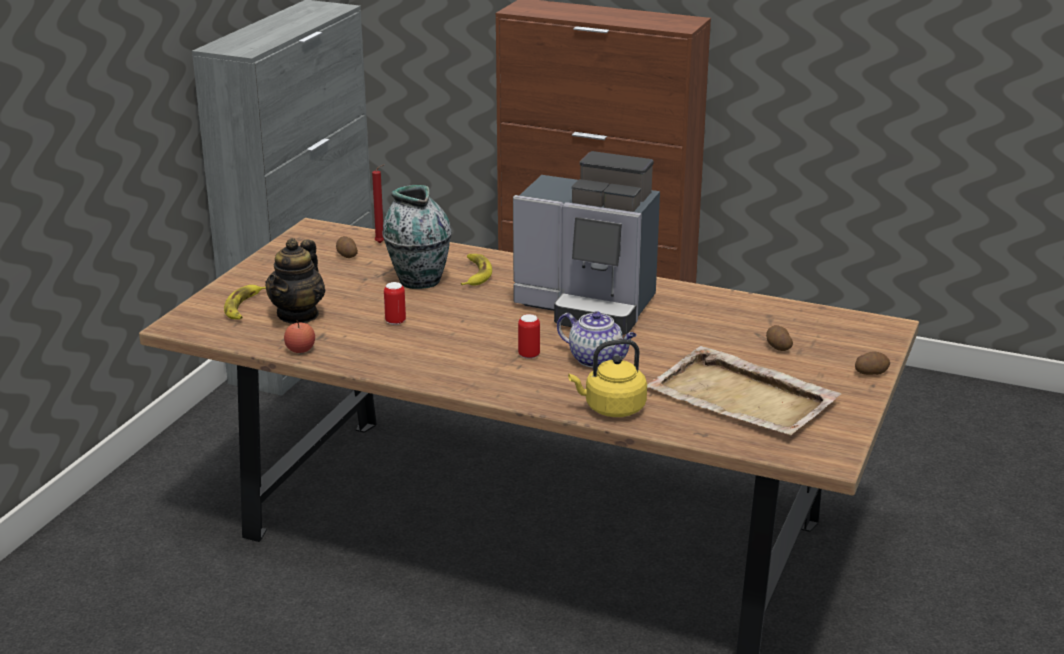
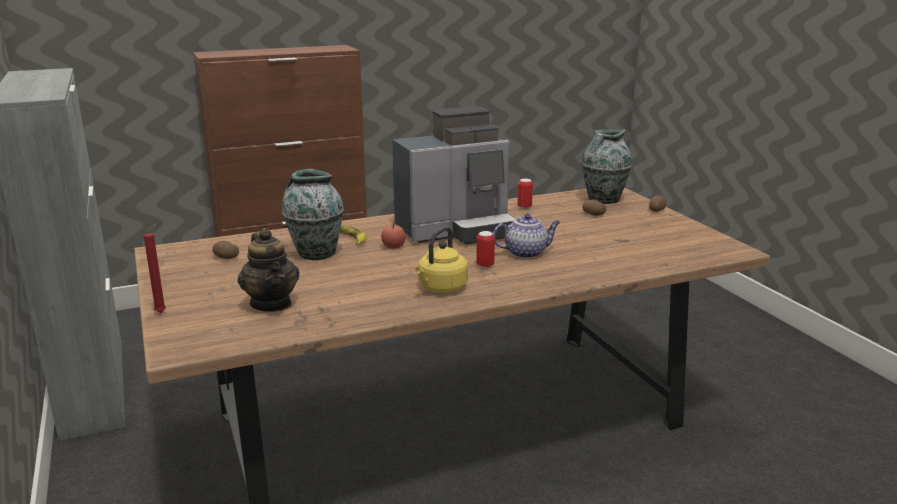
camera: 45 degrees left, 5 degrees down
banana [224,285,266,320] -> none
apple [284,320,315,353] -> apple moved to [381,222,406,249]
red candle [372,164,385,243] -> red candle moved to [144,223,166,313]
can [384,282,406,325] -> can moved to [517,179,533,209]
yellow kettle [568,339,647,417] -> yellow kettle moved to [415,227,468,293]
beige tray [647,346,841,435] -> none
none -> vase [582,129,632,204]

